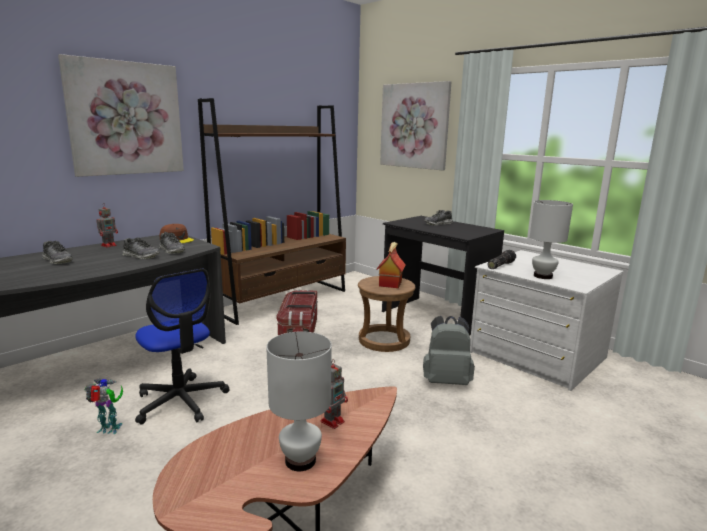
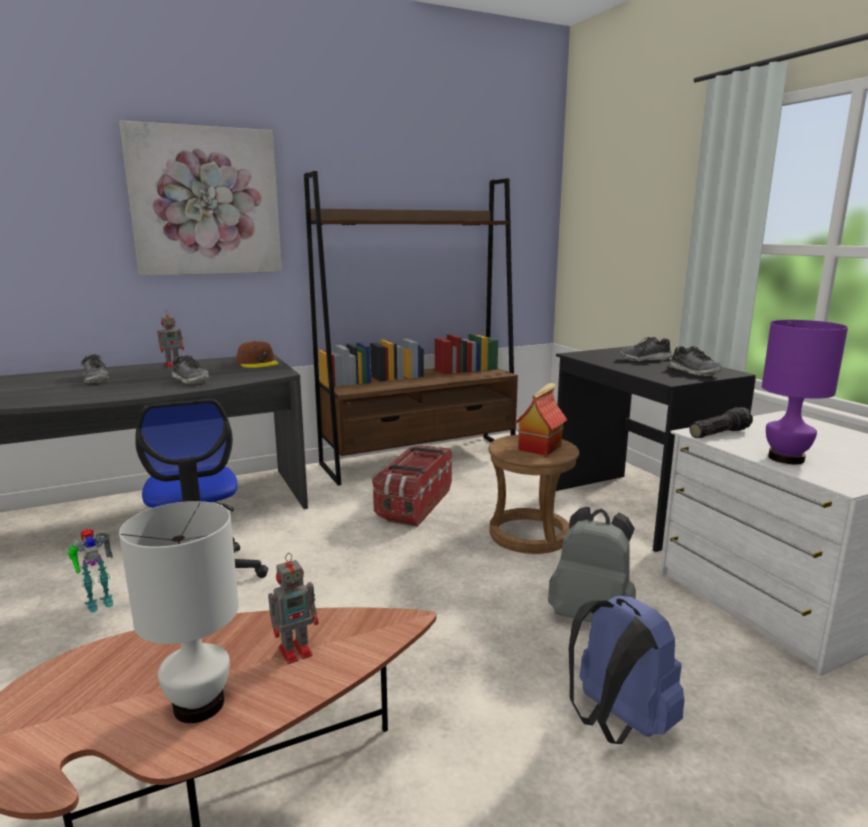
camera: 20 degrees right, 0 degrees up
toy robot [85,378,123,434] -> toy robot turned 120 degrees clockwise [67,528,113,612]
shoe [159,232,185,254] -> shoe moved to [669,346,722,376]
picture [380,81,451,170] -> none
white table lamp [530,200,573,279] -> purple table lamp [762,320,848,464]
none -> blue backpack [568,596,685,744]

